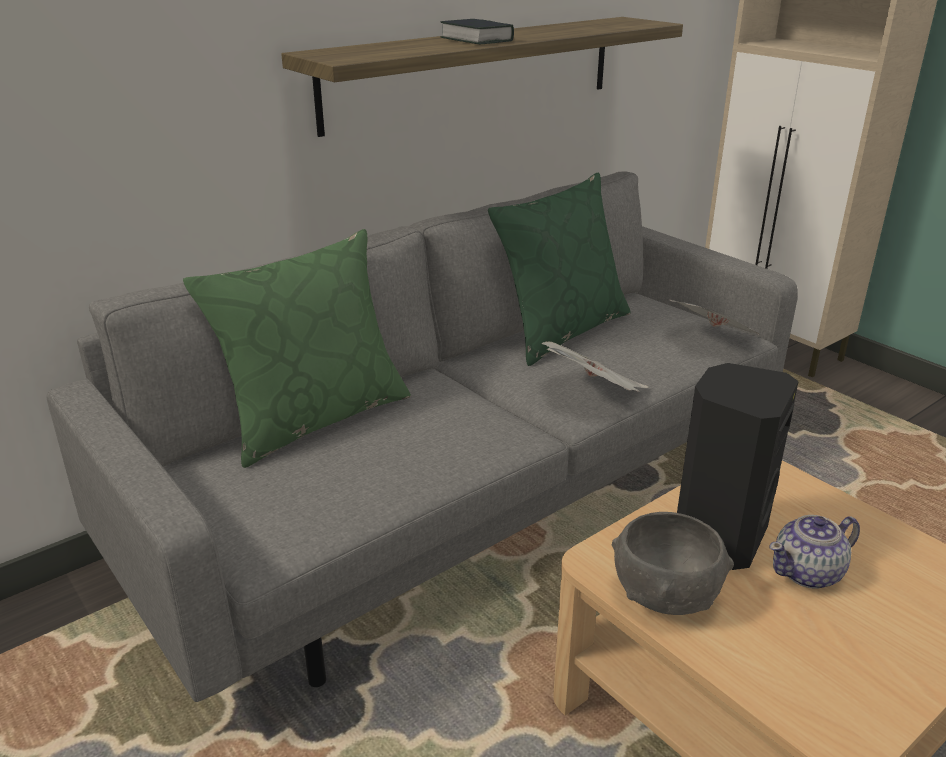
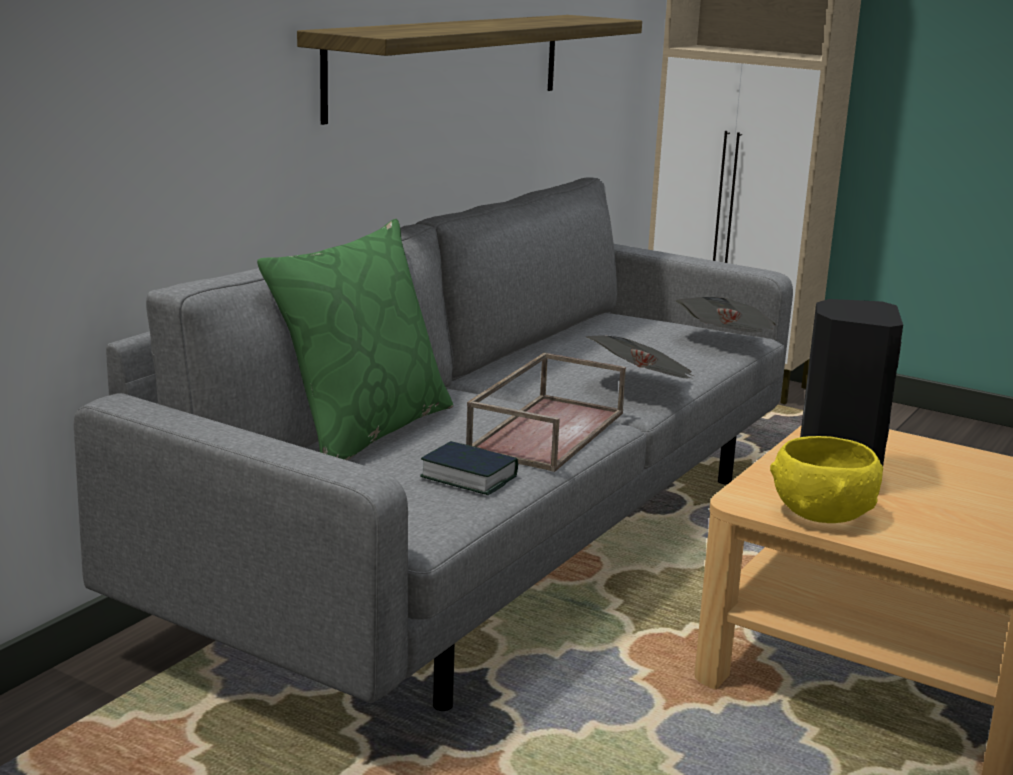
camera: 20 degrees left, 10 degrees down
book [441,19,514,45] -> book moved to [420,441,518,495]
green pillow [488,172,631,366] -> none
grey bowl [612,512,734,615] -> yellow bowl [770,436,883,523]
teapot [769,515,860,589] -> none
none -> brown tray [466,352,626,472]

